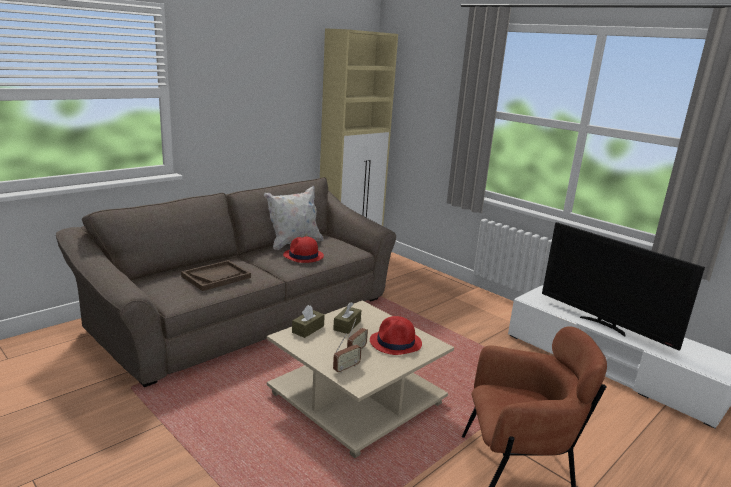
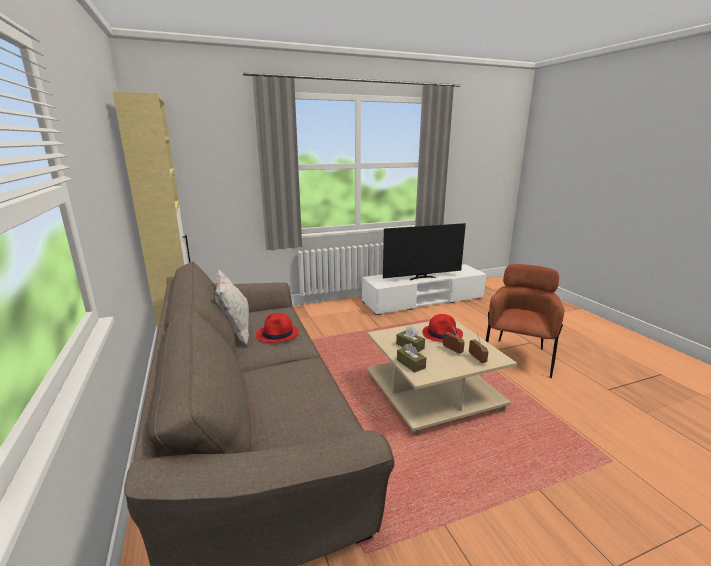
camera: 65 degrees left, 0 degrees up
brown tray [181,260,251,291] -> none

